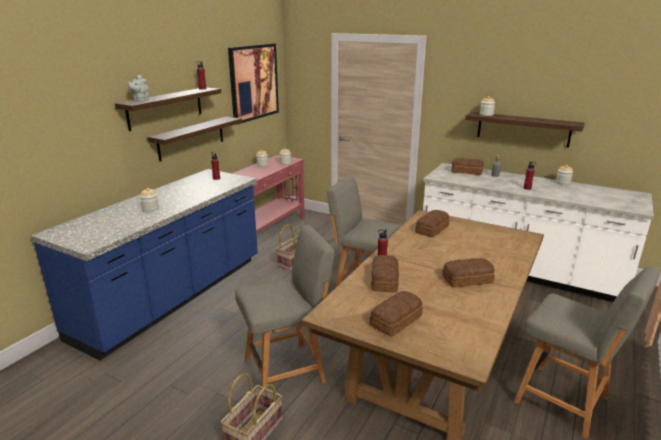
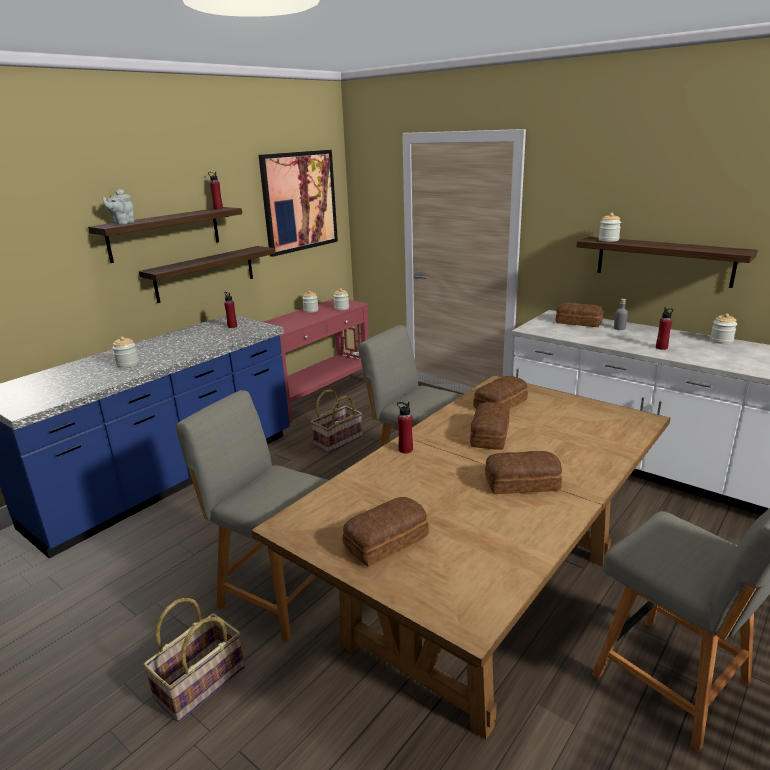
camera: 10 degrees right, 0 degrees up
grey chair [235,225,335,387] -> grey chair turned 135 degrees counterclockwise [176,390,329,642]
bread [371,255,399,292] -> bread moved to [470,402,510,450]

